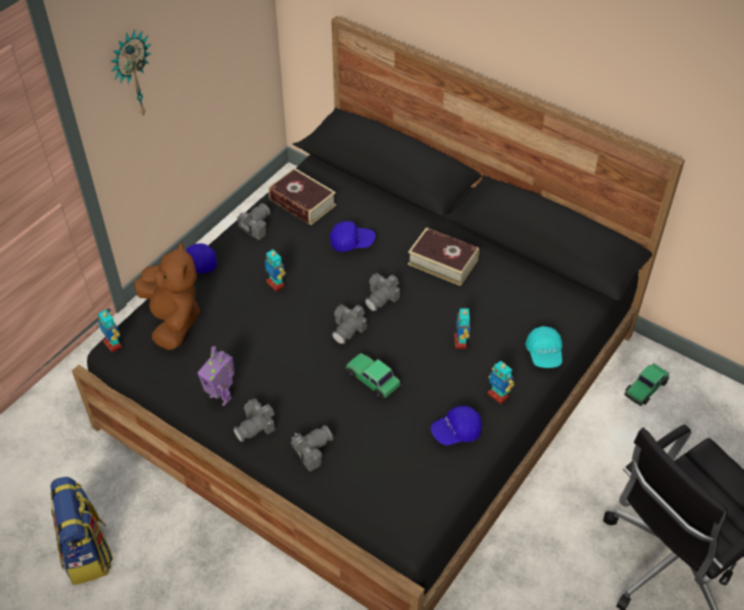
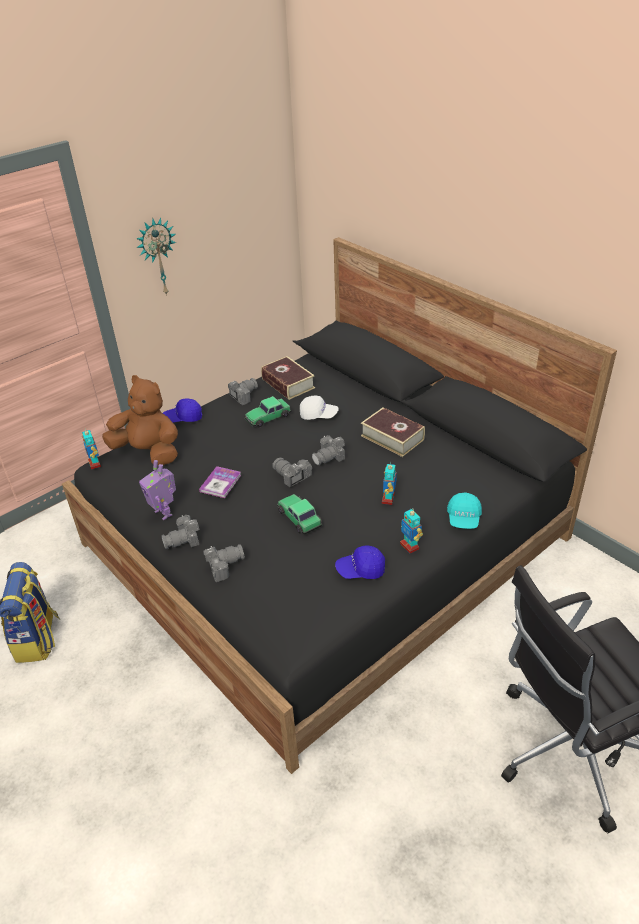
camera: 15 degrees right, 10 degrees down
brown plush toy [134,242,200,350] -> brown plush toy turned 60 degrees counterclockwise [102,375,178,465]
toy robot [265,250,286,292] -> none
blue cap [330,221,375,252] -> white cap [300,396,339,420]
camera [332,304,367,344] -> camera turned 90 degrees clockwise [273,458,312,487]
toy car [624,363,669,406] -> toy car moved to [245,396,291,427]
none -> book [199,466,241,498]

